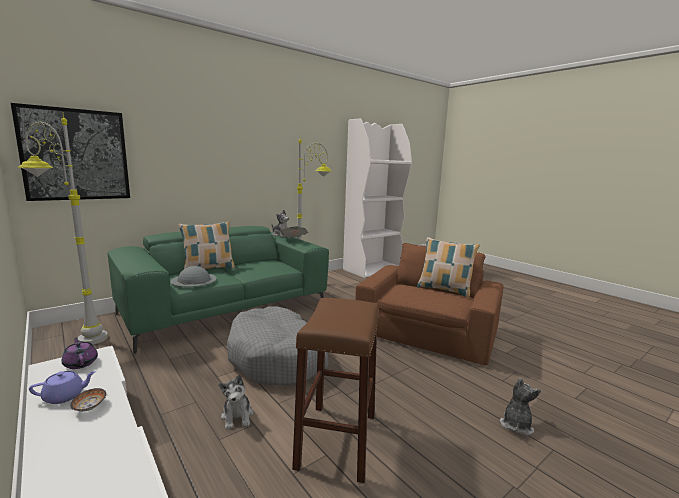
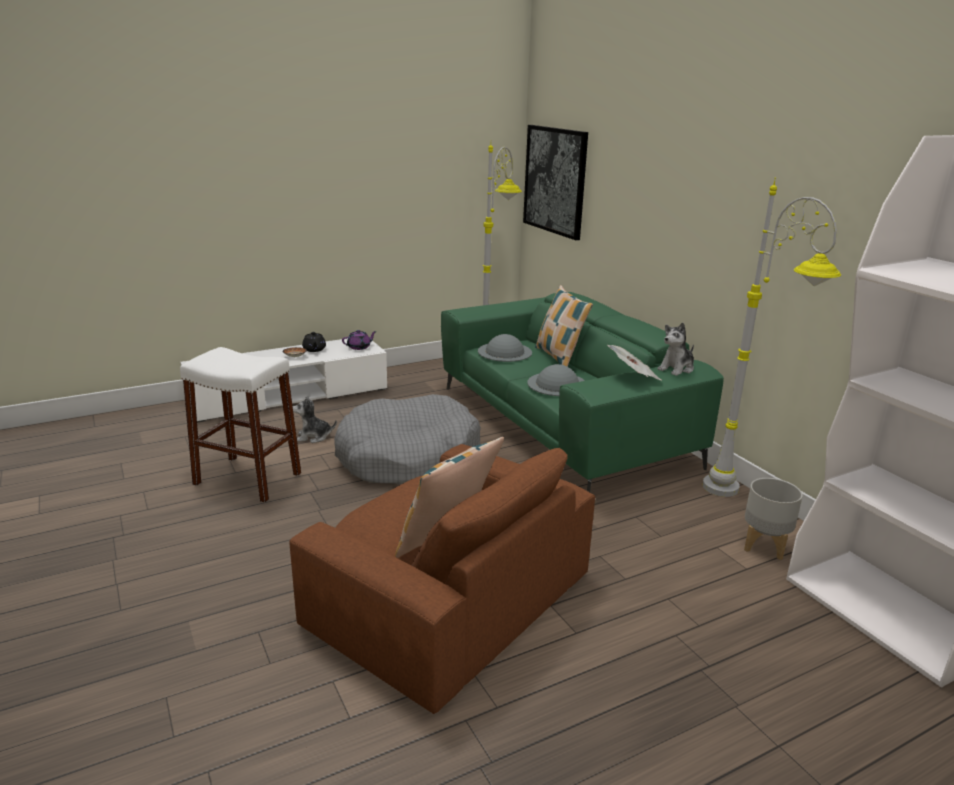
camera: 100 degrees right, 10 degrees up
purple teapot [29,371,96,404] -> black teapot [302,332,326,352]
brown stool [292,298,379,483] -> white stool [180,347,301,503]
plush toy [500,378,541,436] -> none
none -> grey hat [527,364,585,396]
none -> grey planter [744,478,803,560]

